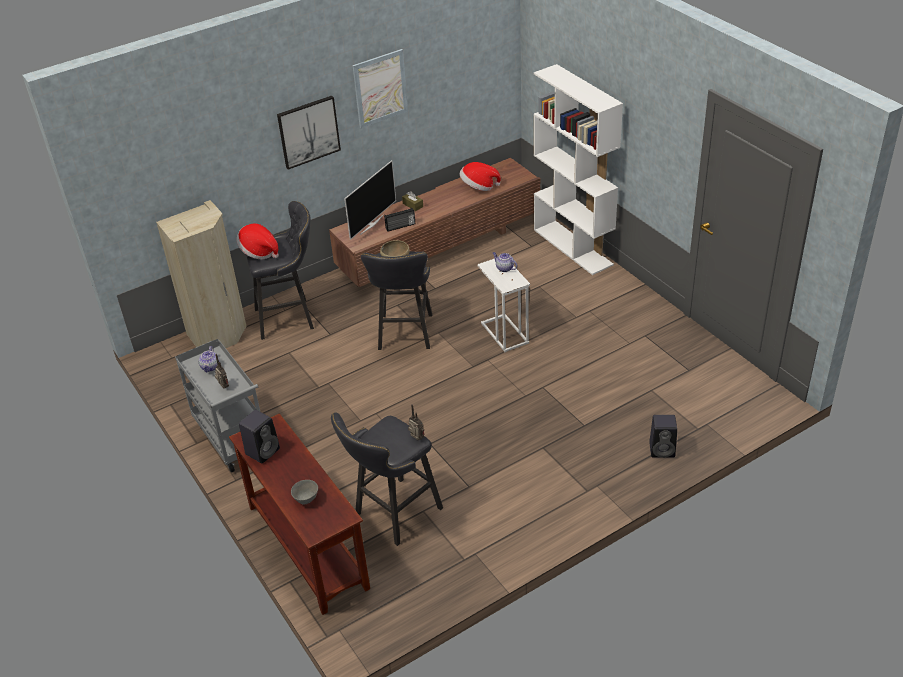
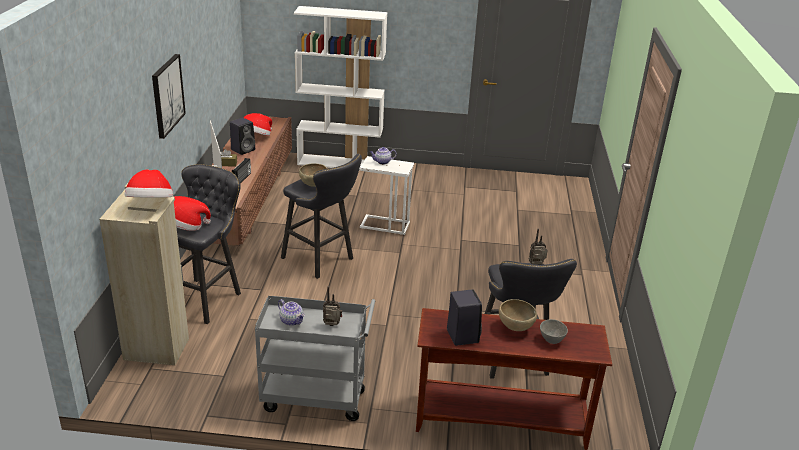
camera: 55 degrees left, 10 degrees down
picture [352,49,408,128] -> none
black speaker [649,415,677,458] -> black speaker moved to [230,118,255,155]
none -> hat [125,170,173,198]
none -> brown bowl [499,299,537,331]

